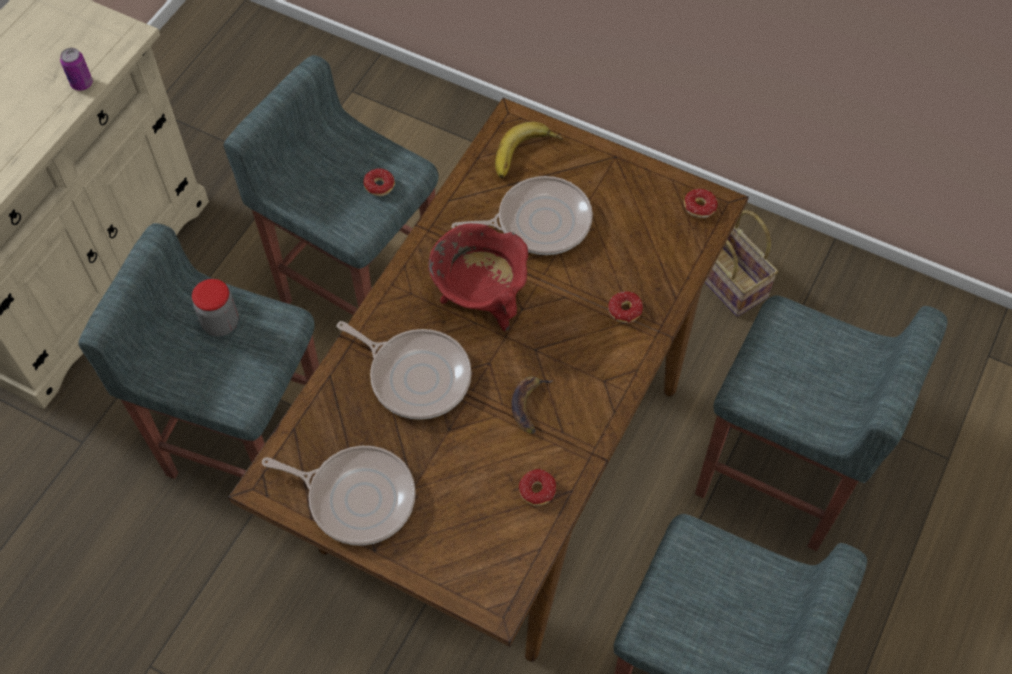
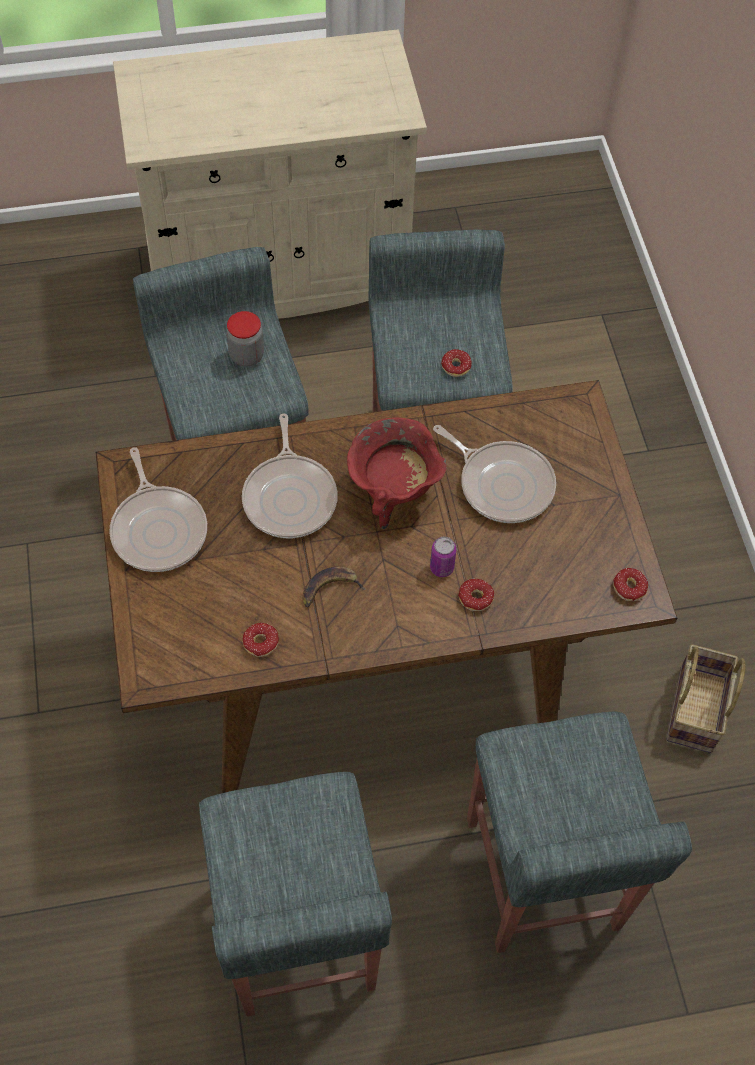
camera: 50 degrees right, 0 degrees up
can [60,48,93,91] -> can moved to [430,536,457,577]
banana [495,122,563,178] -> none

